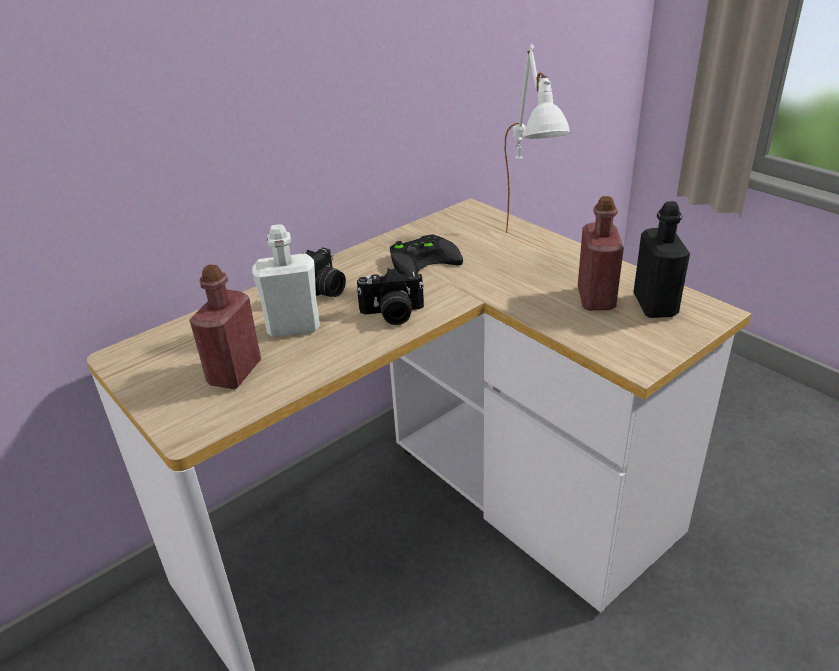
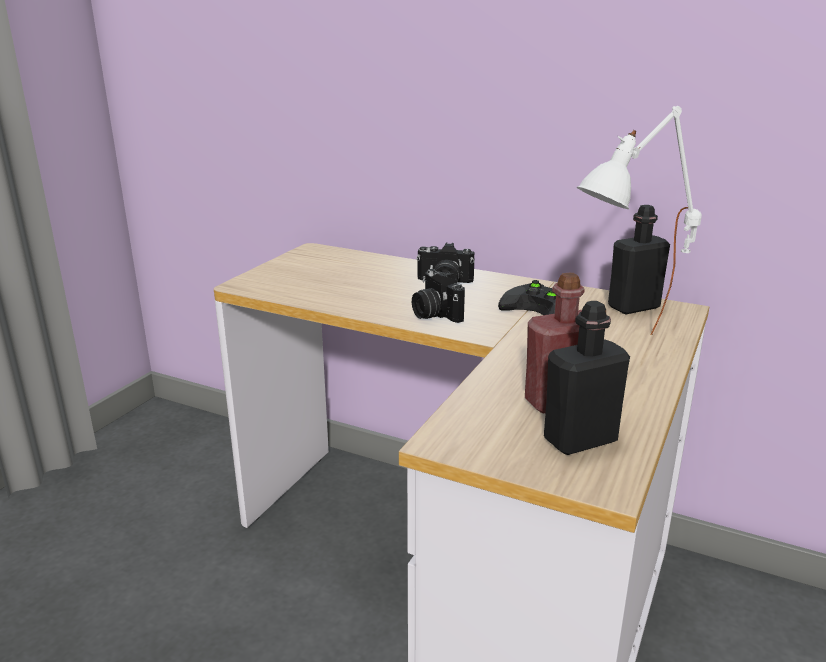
camera: 65 degrees right, 10 degrees down
red bottle [189,264,261,389] -> none
white bottle [252,224,320,337] -> none
none -> black bottle [608,205,670,314]

